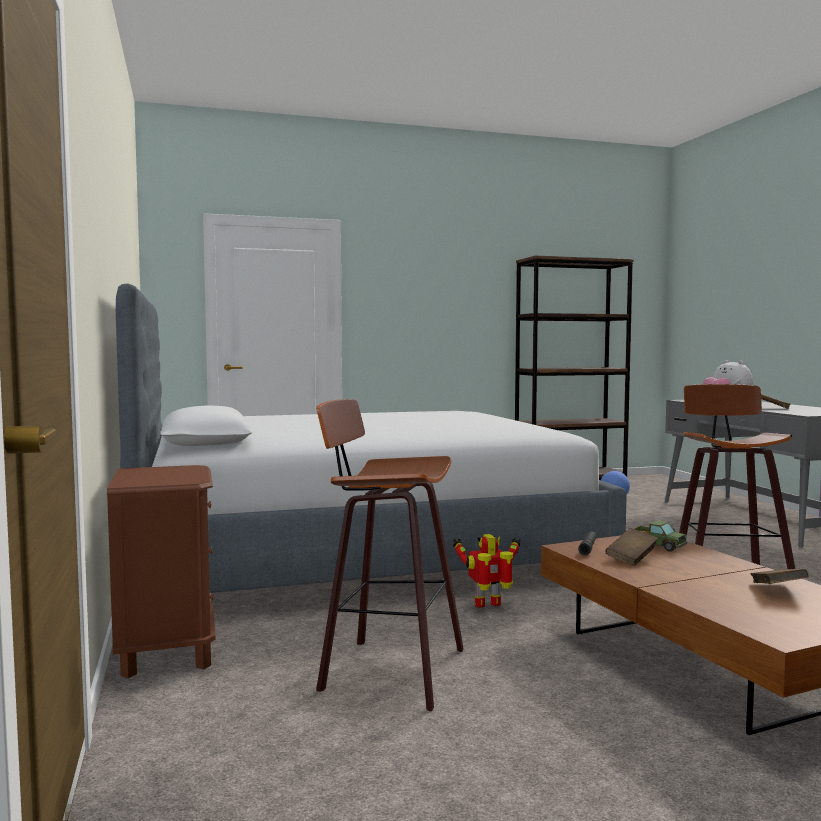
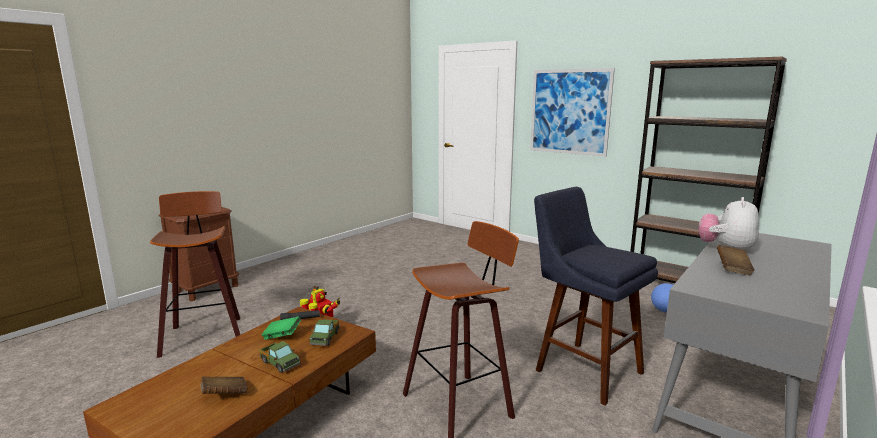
camera: 55 degrees right, 10 degrees up
bed [116,284,626,593] -> none
brown book [606,528,658,566] -> green book [262,316,301,340]
none -> toy truck [259,341,300,373]
none -> picture [530,68,615,157]
none -> blue stool [534,187,658,405]

